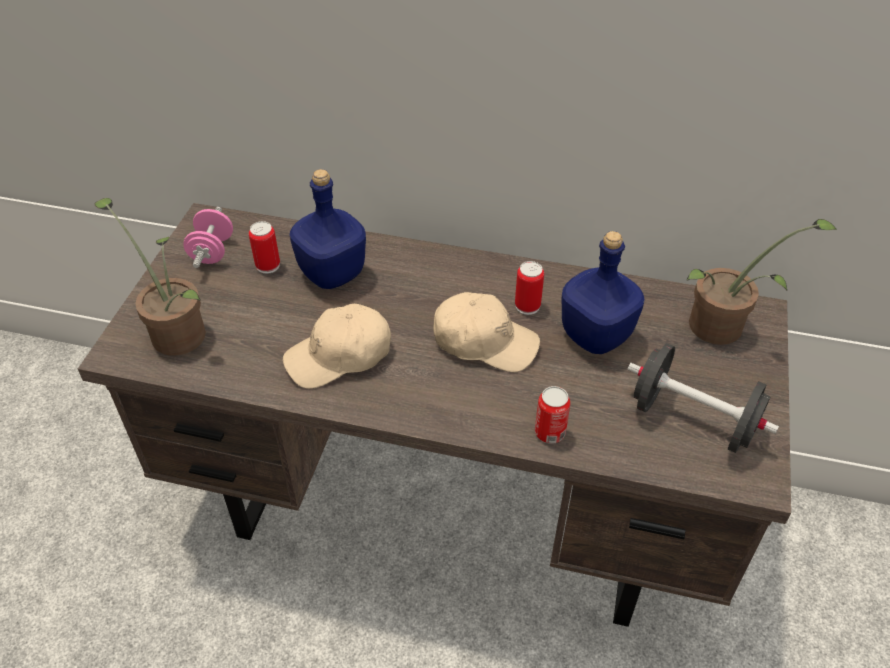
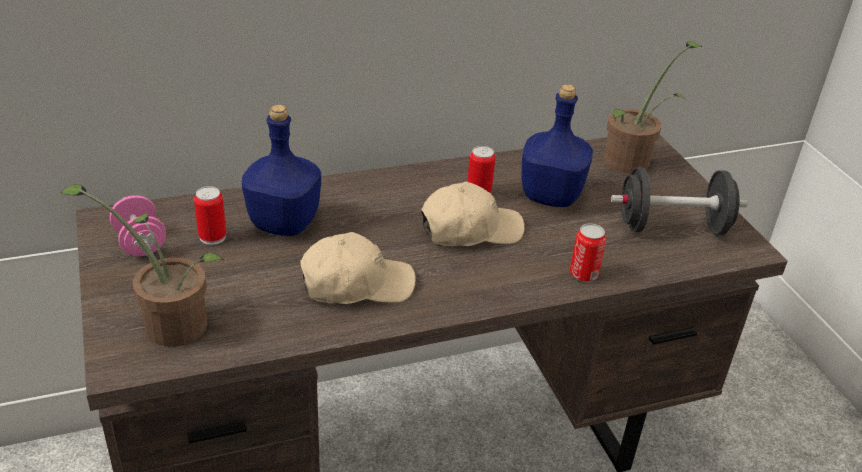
camera: 35 degrees left, 10 degrees down
beige cap [283,304,391,389] -> beige cap turned 135 degrees counterclockwise [300,232,416,304]

